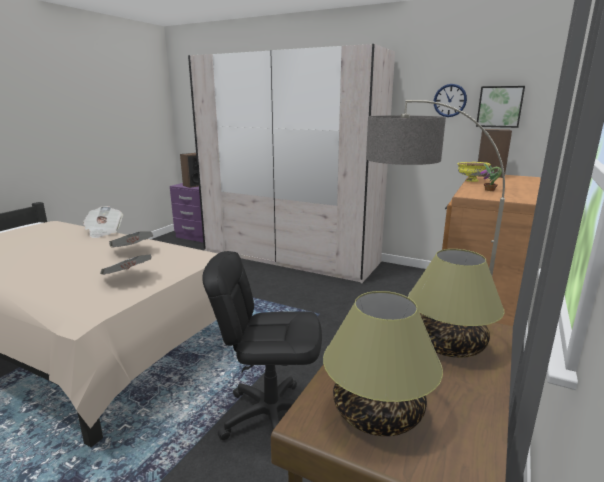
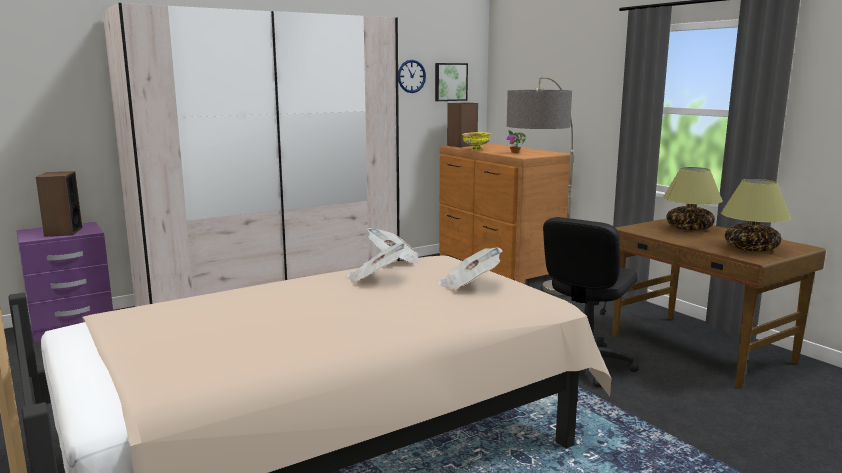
camera: 60 degrees left, 5 degrees down
newspaper [83,206,123,238] -> newspaper moved to [367,228,419,265]

